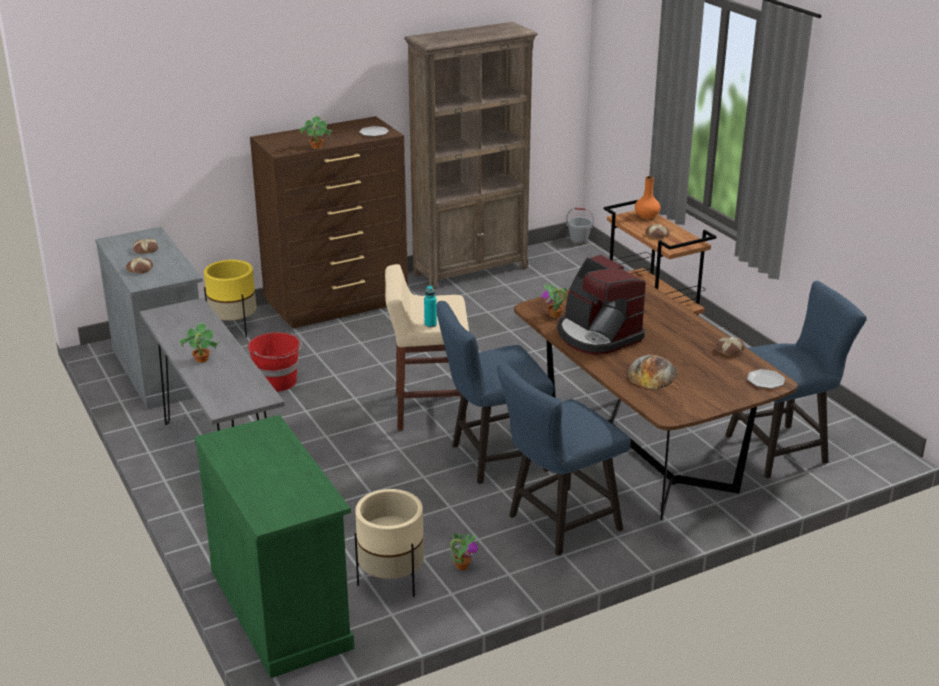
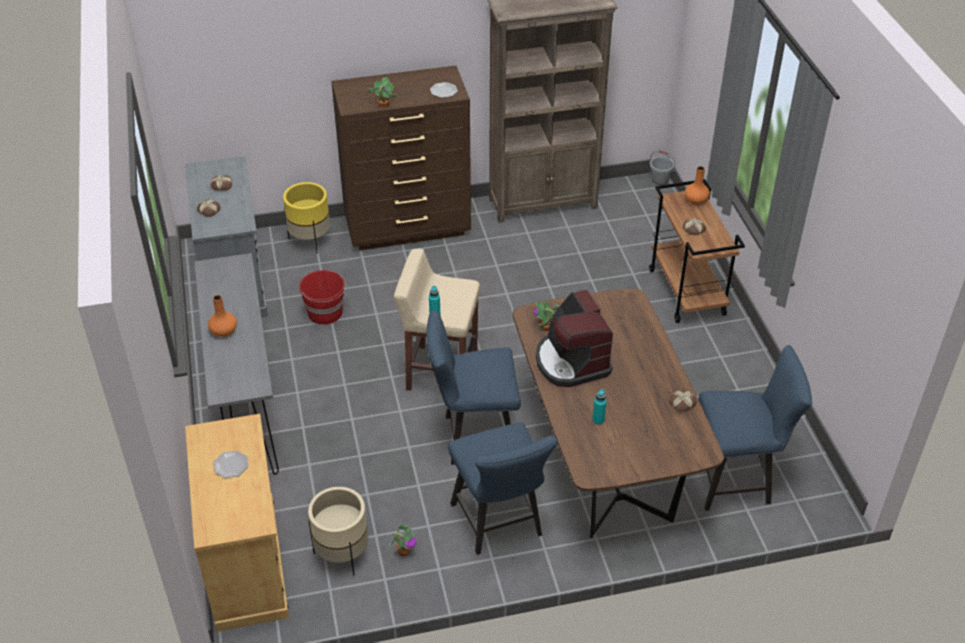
camera: 15 degrees right, 15 degrees up
potted plant [180,323,220,363] -> orange vase [208,295,237,337]
green cabinet [195,415,354,678] -> beige cabinet [185,414,289,632]
blue chair [497,364,631,556] -> blue chair turned 90 degrees counterclockwise [448,422,557,555]
bread [627,355,677,389] -> turquoise bottle [592,389,606,425]
plate [747,369,785,389] -> plate moved to [214,451,248,478]

